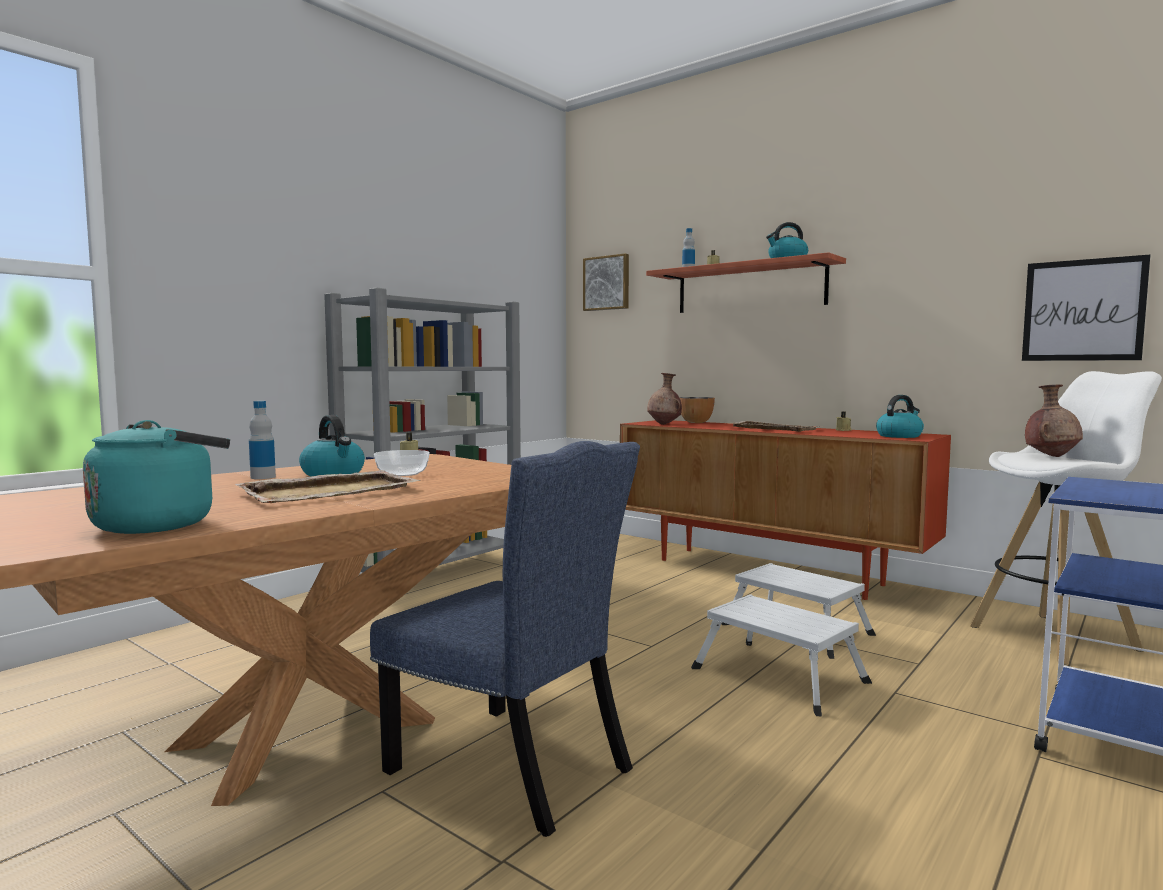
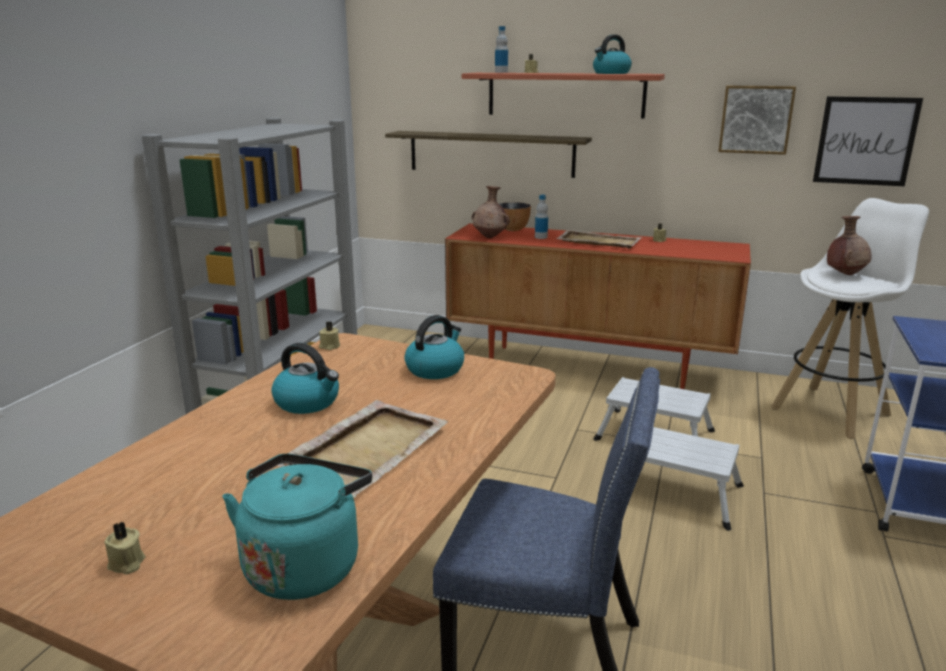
camera: 20 degrees left, 15 degrees up
bottle [249,401,276,479] -> bottle moved to [535,195,548,239]
bowl [374,450,430,476] -> none
picture [583,254,629,311] -> picture moved to [718,85,796,155]
kettle [876,395,924,438] -> kettle moved to [404,315,464,379]
none -> beige candle [104,522,145,575]
none -> shelf [385,131,592,178]

